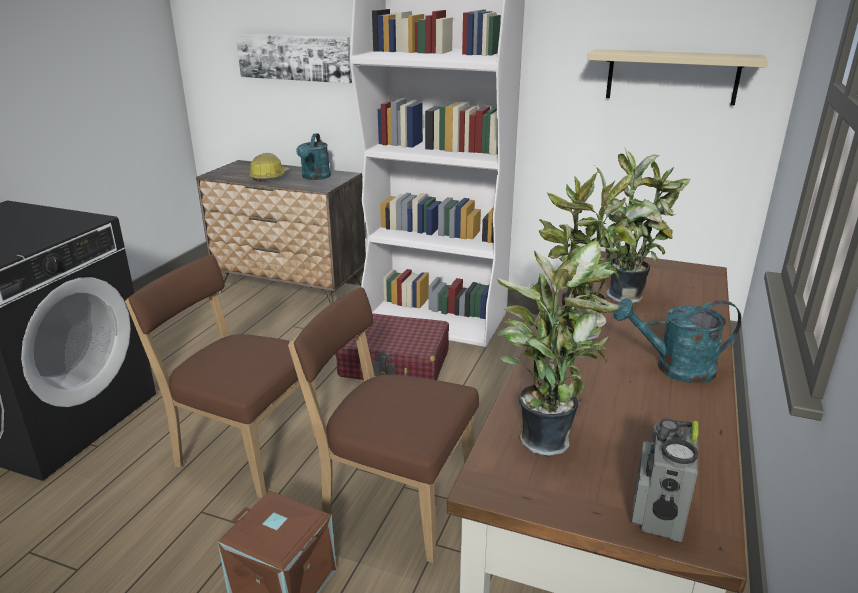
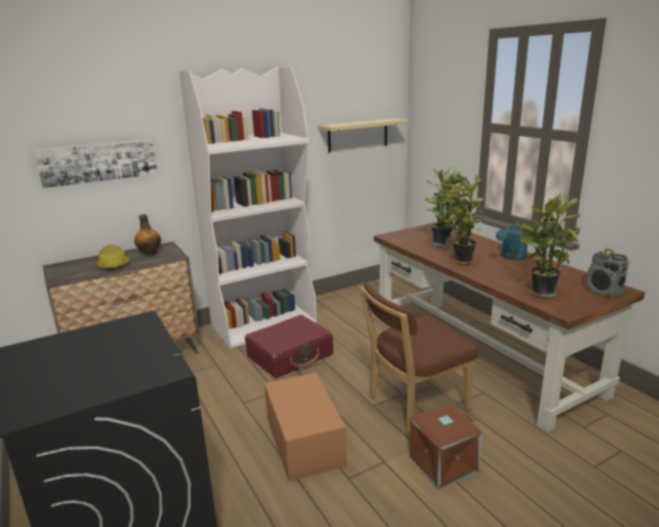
camera: 50 degrees left, 5 degrees down
brown chair [125,255,317,498] -> cardboard box [264,373,347,482]
turquoise watering can [296,133,331,180] -> bottle [134,214,161,256]

